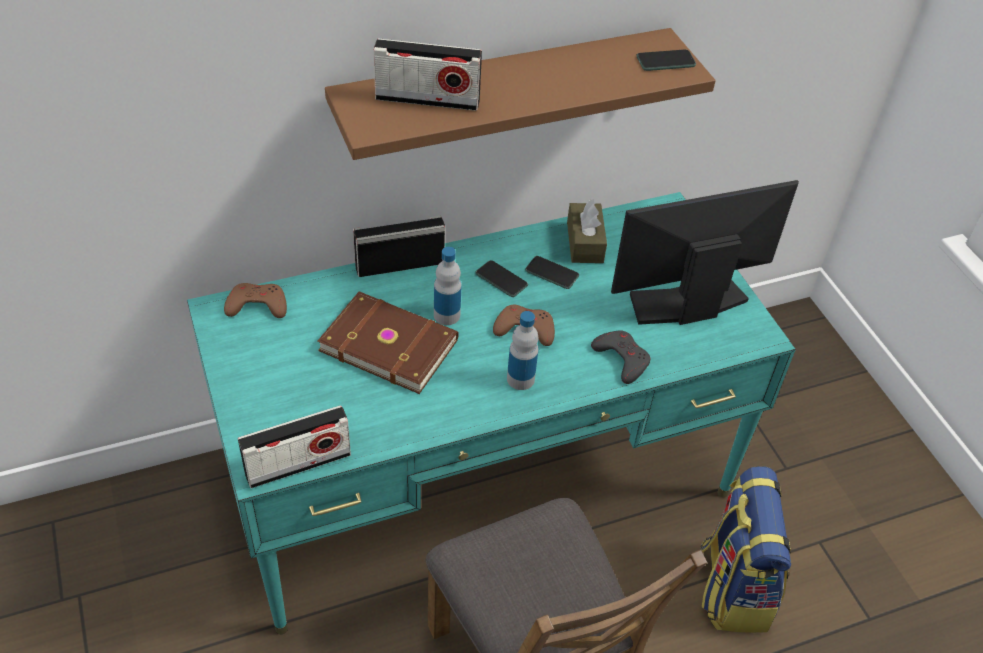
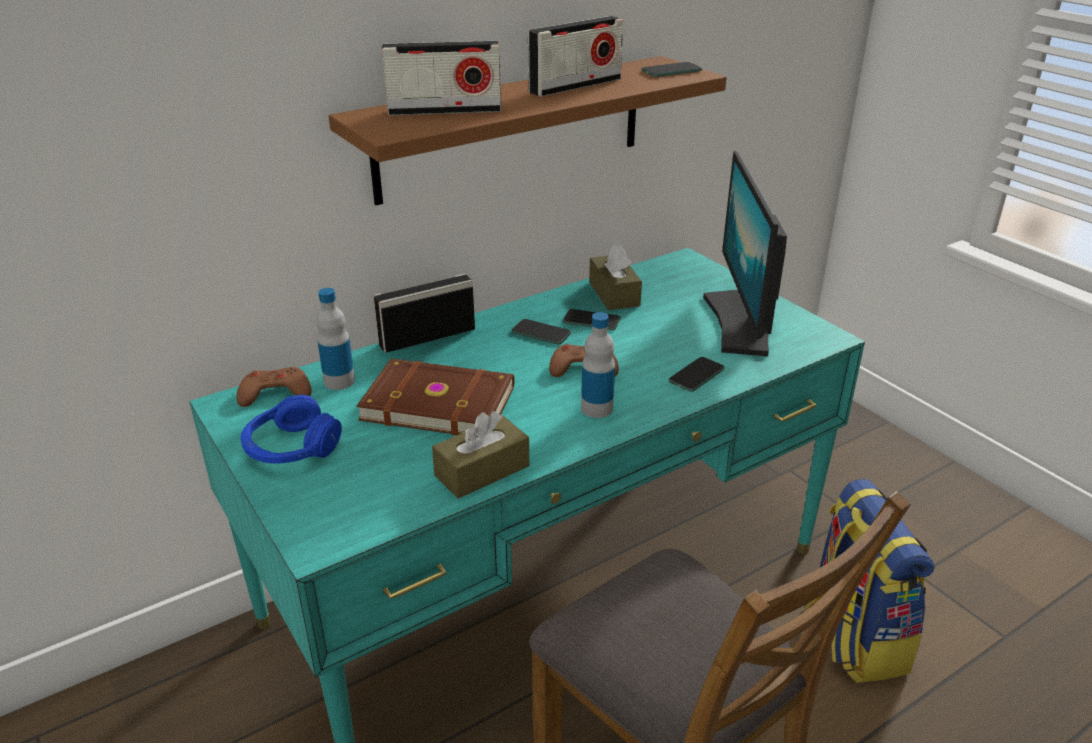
camera: 10 degrees left, 15 degrees down
radio [238,405,351,488] -> radio moved to [528,16,623,97]
bottle [434,247,462,325] -> bottle moved to [316,288,355,390]
grey game controller [591,330,650,384] -> phone [669,357,725,392]
monitor [611,180,799,325] -> monitor turned 60 degrees counterclockwise [703,151,787,356]
none -> blue headphones [241,395,342,464]
none -> brown tissue box [432,411,529,499]

